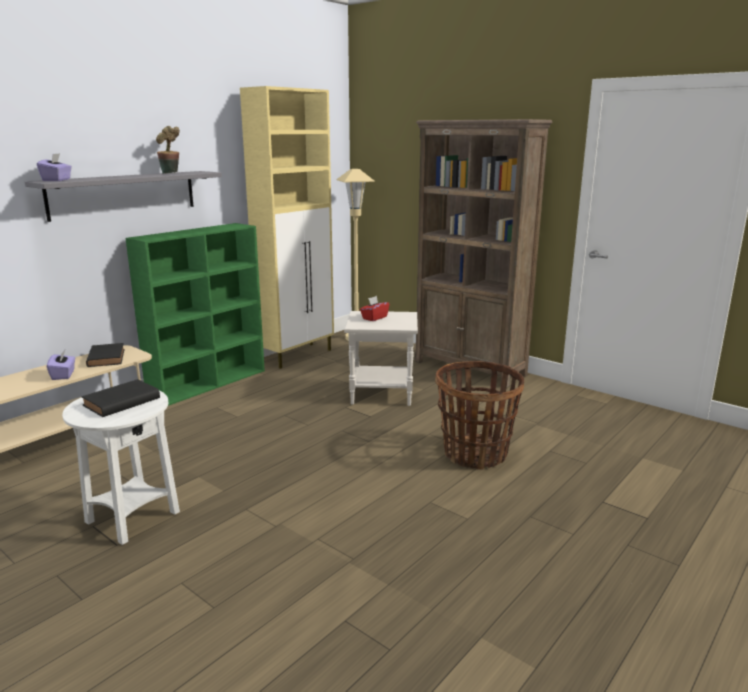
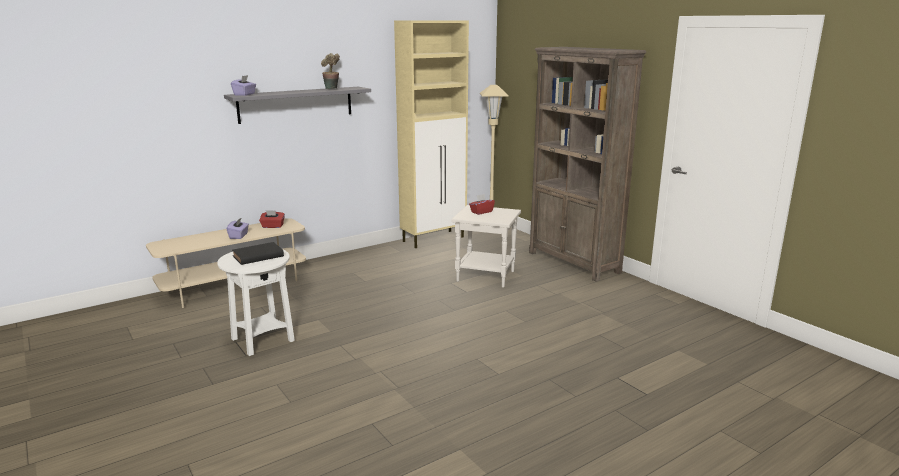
camera: 15 degrees right, 0 degrees up
black book [86,343,125,367] -> red tissue box [259,210,285,228]
green bookcase [125,223,265,406] -> none
basket [435,361,524,470] -> none

